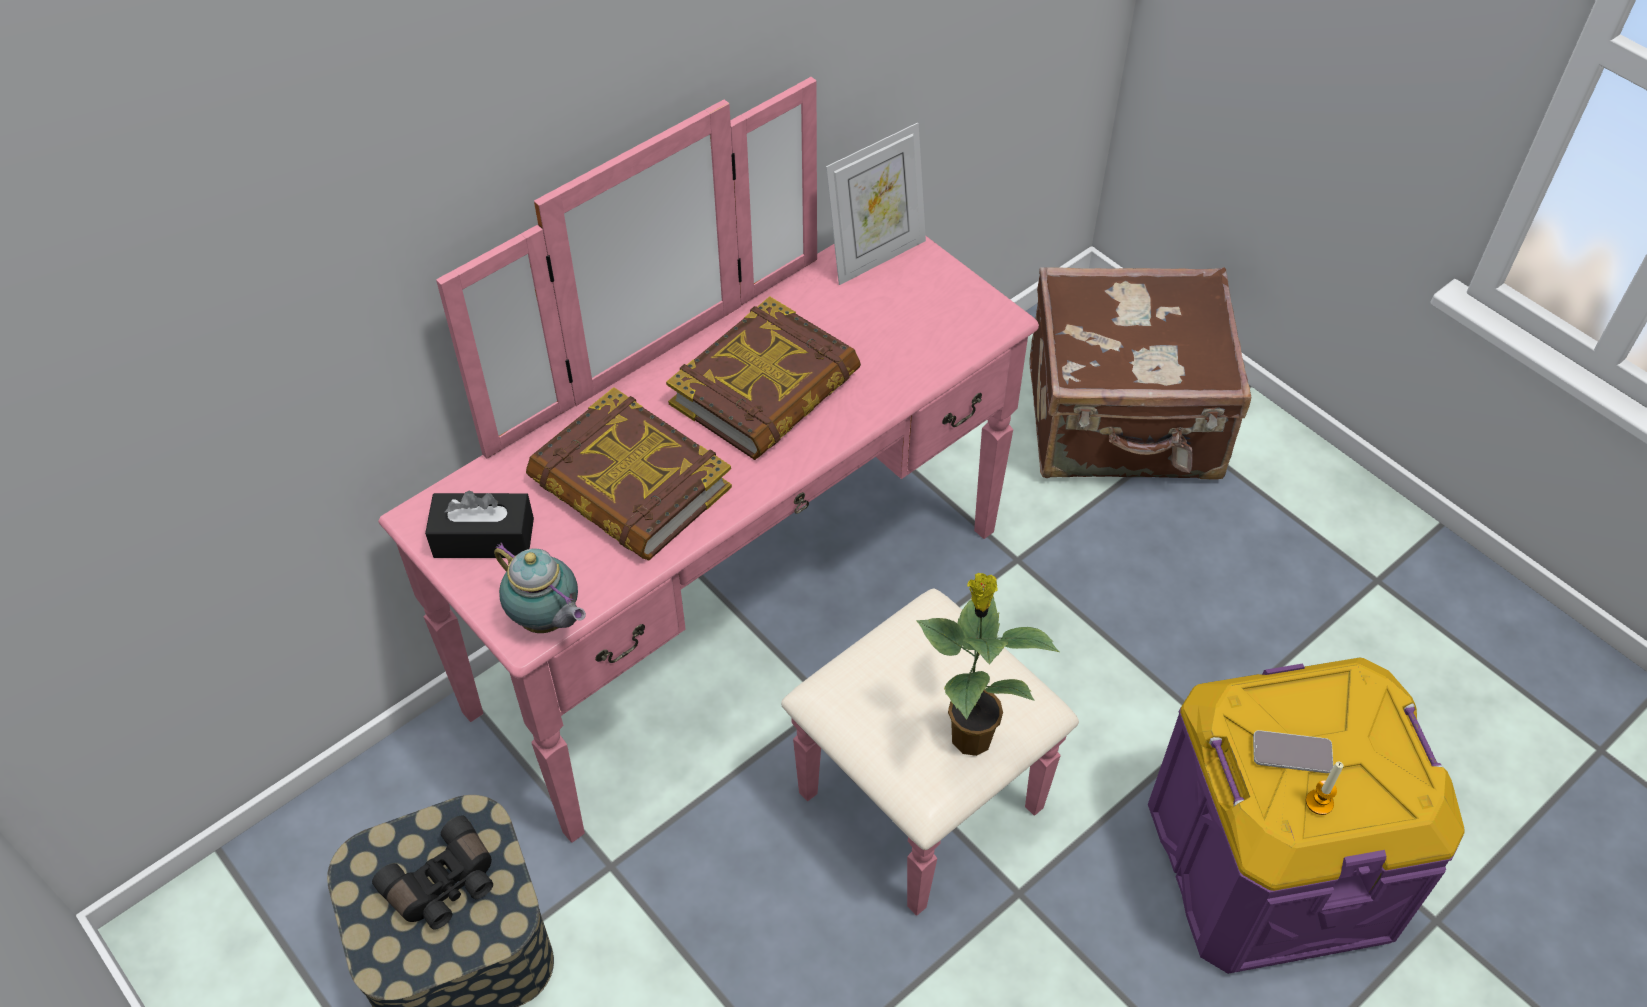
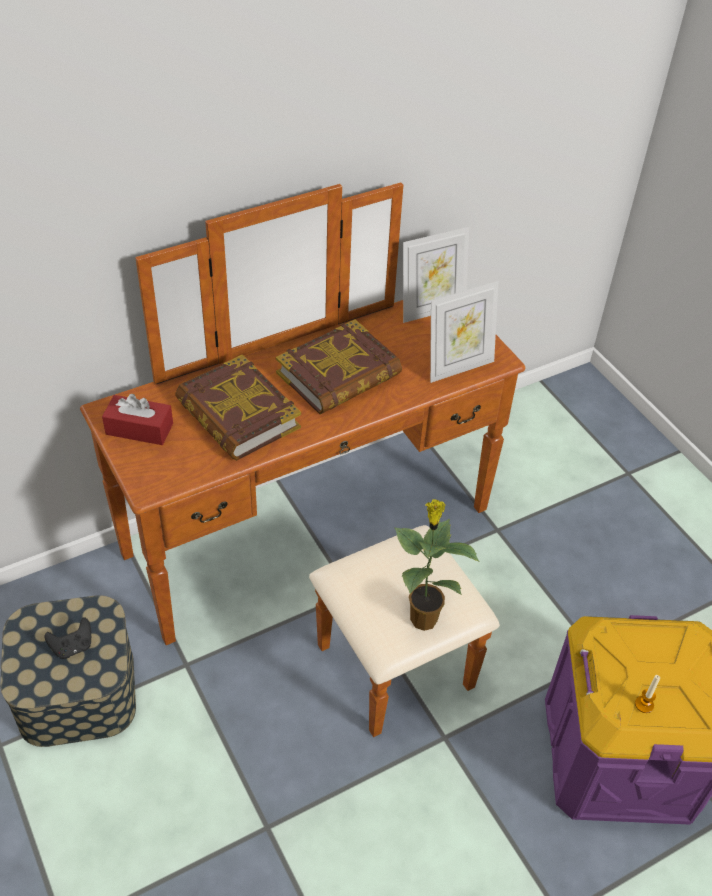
camera: 10 degrees right, 5 degrees down
black binoculars [372,816,493,930] -> black game controller [45,617,91,659]
pink dresser [378,77,1079,916] -> brown dresser [80,182,525,737]
black tissue box [425,491,534,558] -> red tissue box [102,394,173,445]
teapot [494,543,586,633] -> none
brown suitcase [1029,267,1251,480] -> none
phone [1253,730,1333,773] -> none
none -> picture frame [430,281,499,383]

